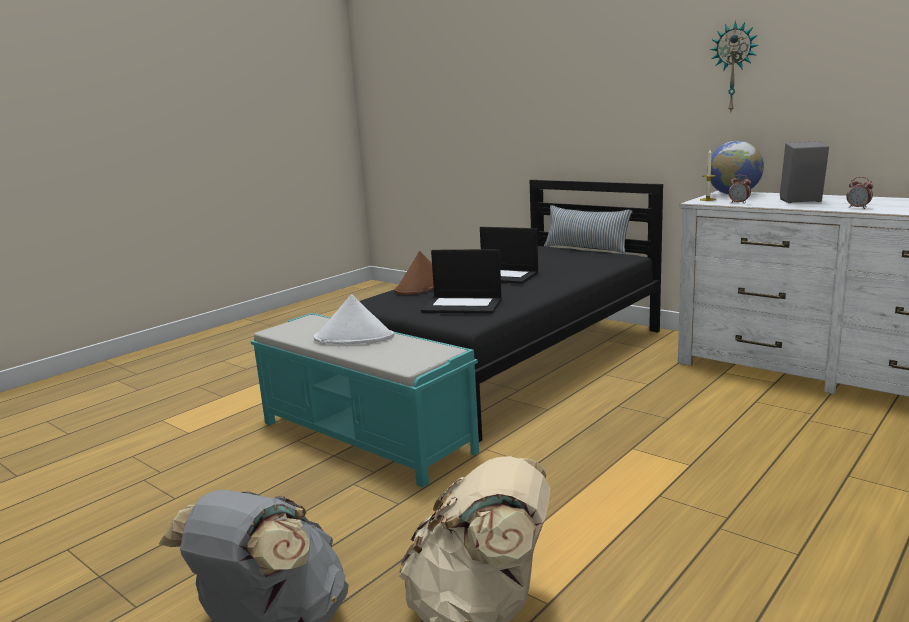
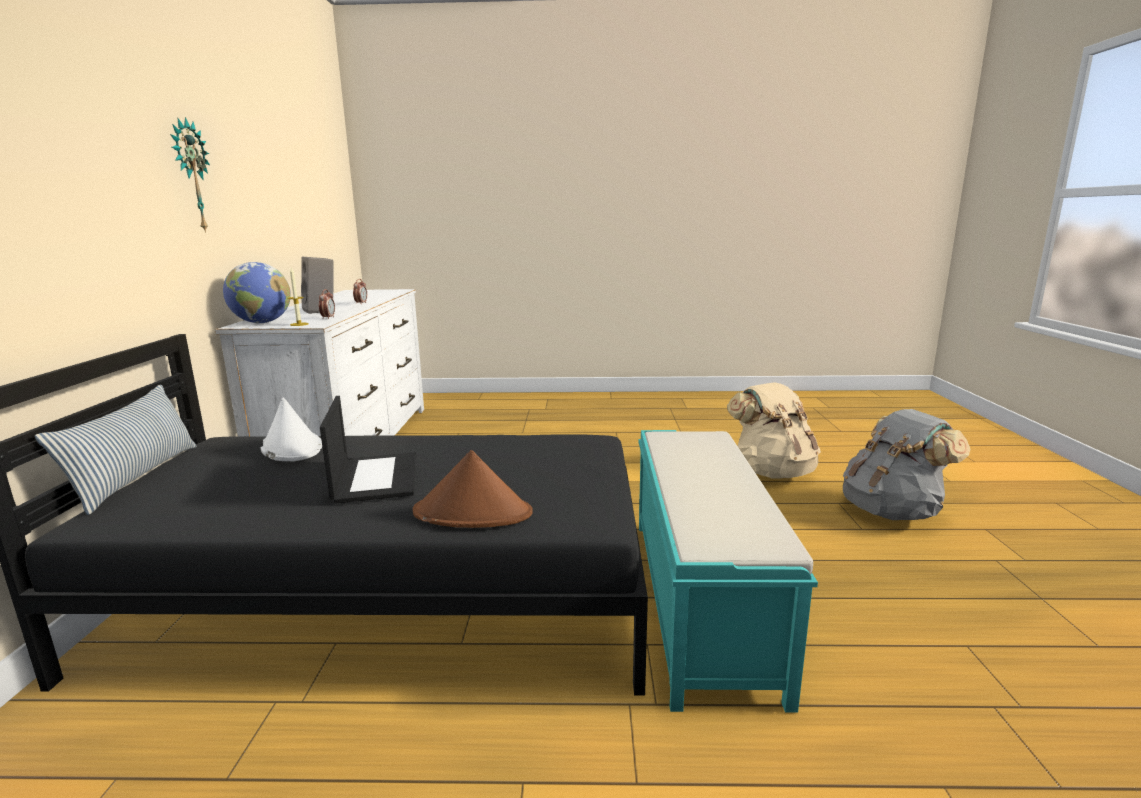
camera: 130 degrees left, 0 degrees up
white hat [314,294,394,344] -> white hat moved to [261,397,322,462]
laptop [421,249,502,314] -> none

